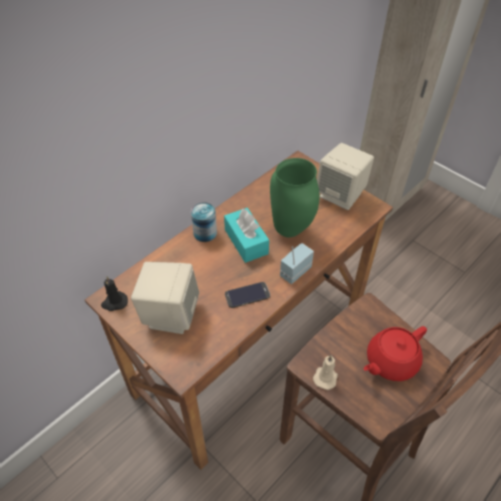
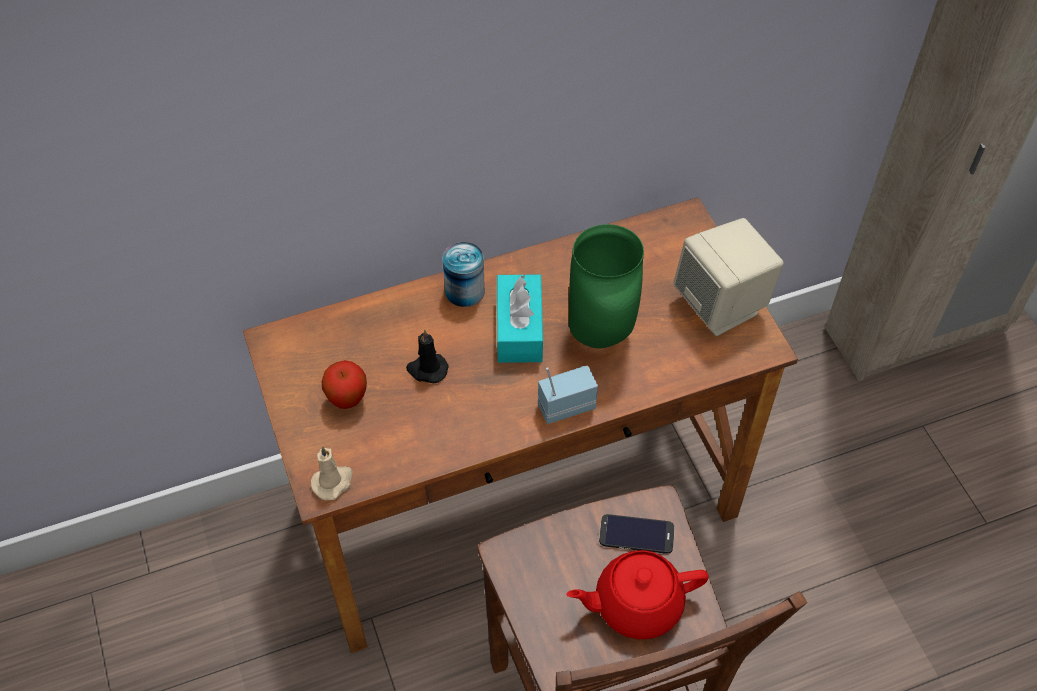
camera: 25 degrees right, 5 degrees up
black candle [101,276,128,311] -> black candle moved to [406,330,449,383]
beige speaker [131,262,199,334] -> apple [322,360,367,409]
phone [225,282,270,308] -> phone moved to [599,514,675,554]
beige candle [313,355,338,390] -> beige candle moved to [311,446,353,500]

